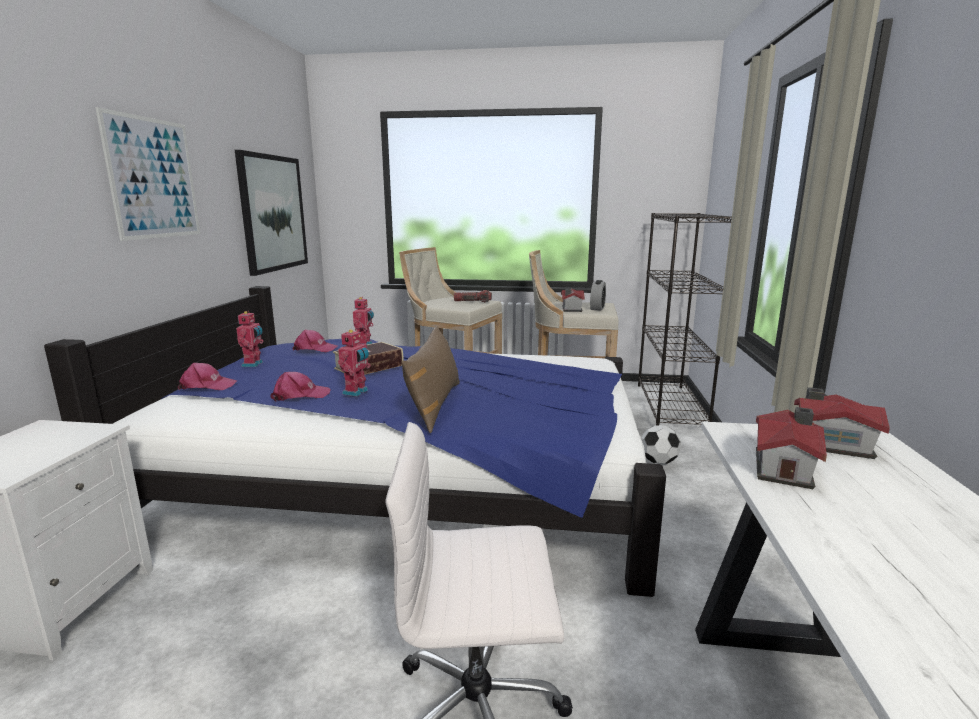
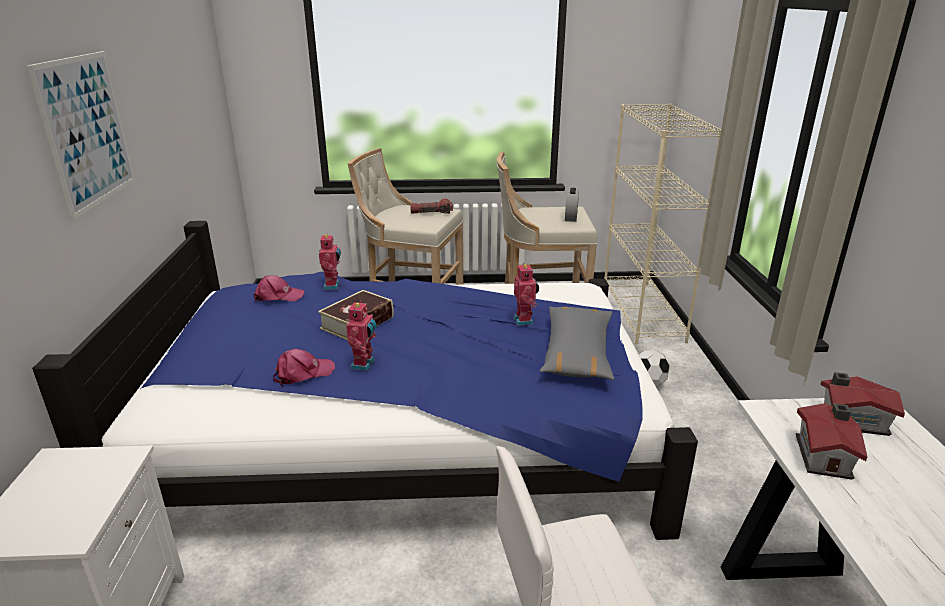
camera: 10 degrees left, 10 degrees up
pink cap [178,363,237,390] -> none
picture [235,150,308,276] -> none
toy robot [236,311,264,367] -> toy robot moved to [513,263,539,326]
brown pillow [401,325,460,433] -> none
toy house [561,288,585,312] -> none
black bookcase [638,213,732,425] -> beige bookcase [604,104,721,344]
none -> grey pillow [540,307,614,380]

